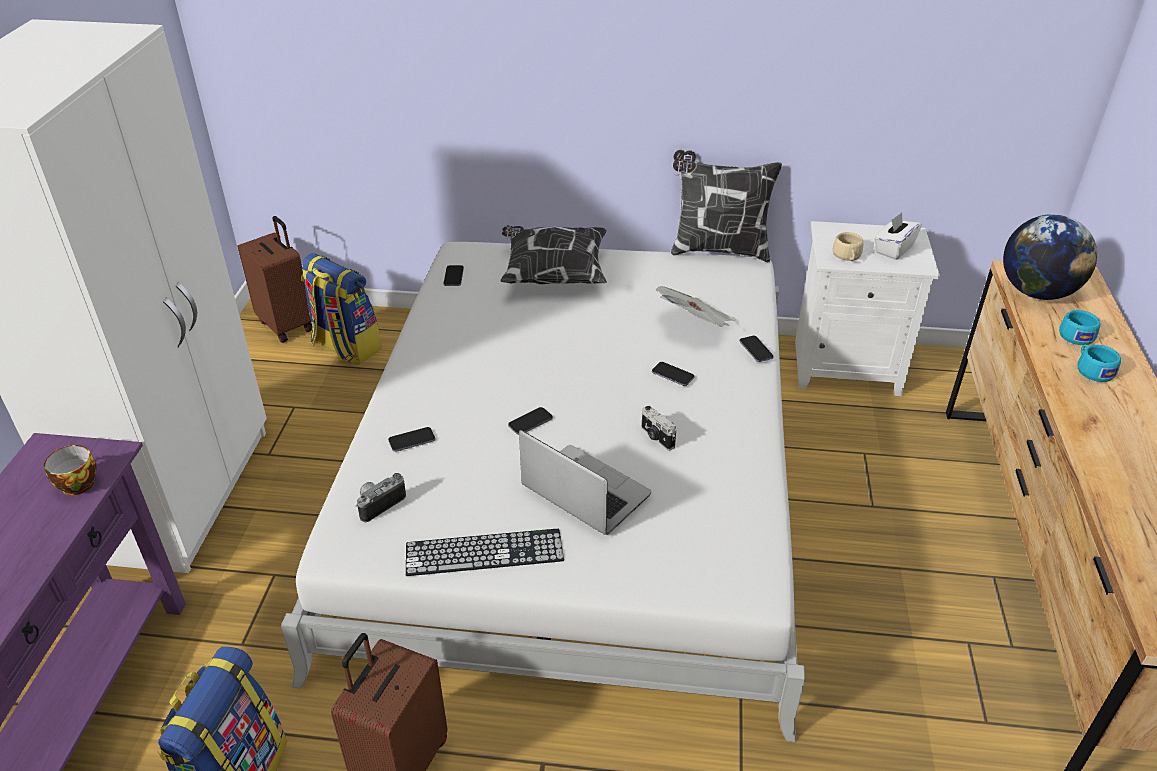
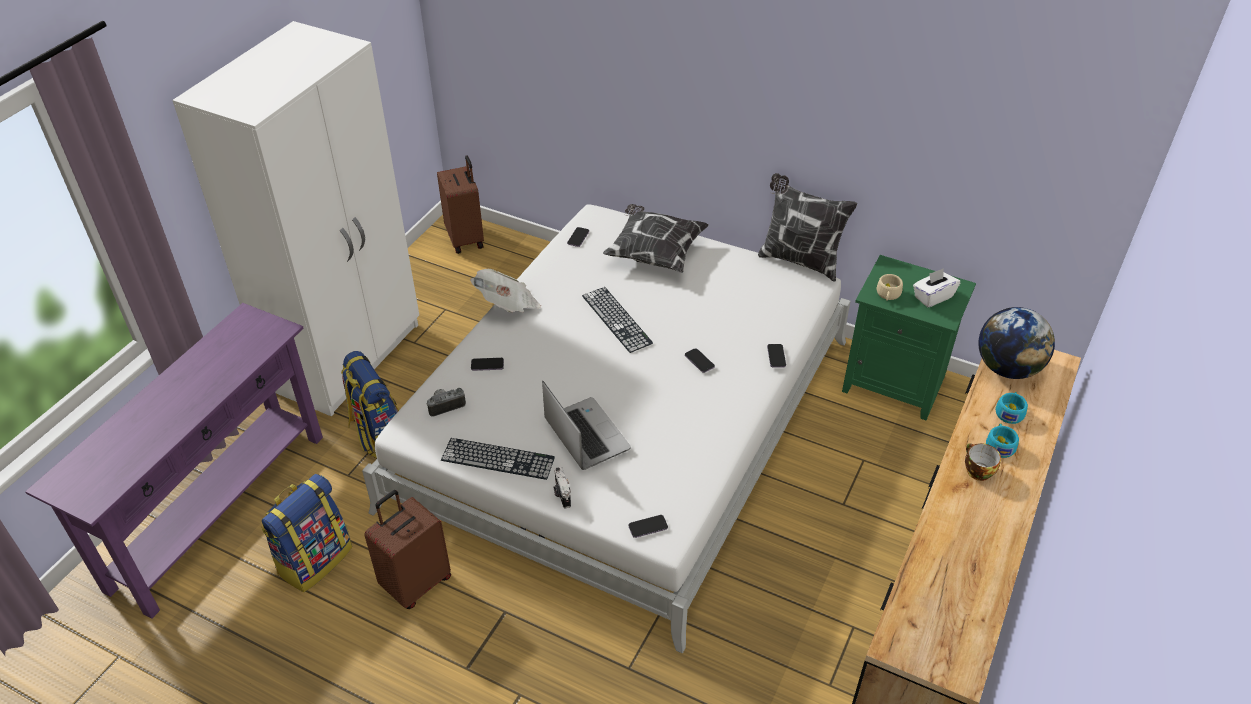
camera: 20 degrees right, 5 degrees up
cup [44,445,97,495] -> cup moved to [965,443,1001,481]
backpack [301,253,382,365] -> backpack moved to [341,351,399,458]
phone [508,407,553,435] -> phone moved to [628,515,668,538]
camera [641,406,676,450] -> camera moved to [554,467,571,508]
newspaper [656,286,736,327] -> newspaper moved to [470,269,541,313]
white nightstand [795,221,940,396] -> green nightstand [842,255,976,420]
none -> keyboard [582,287,653,353]

